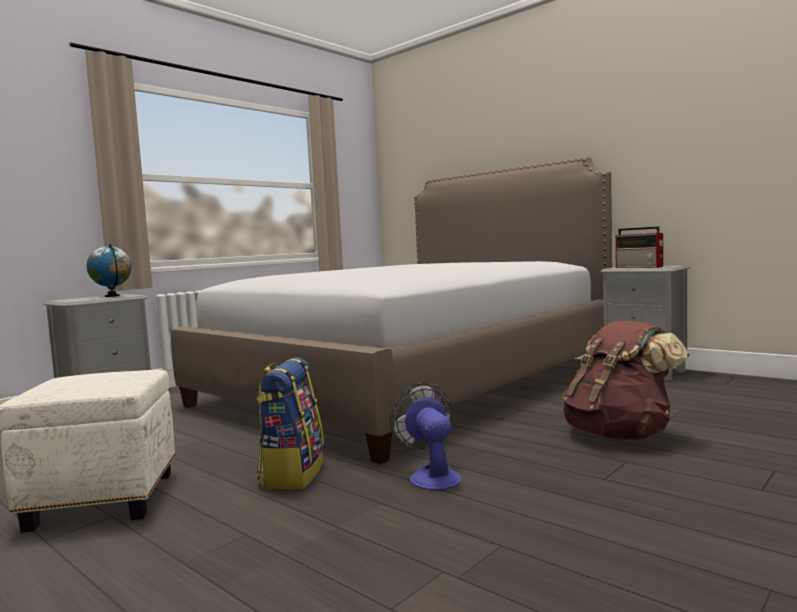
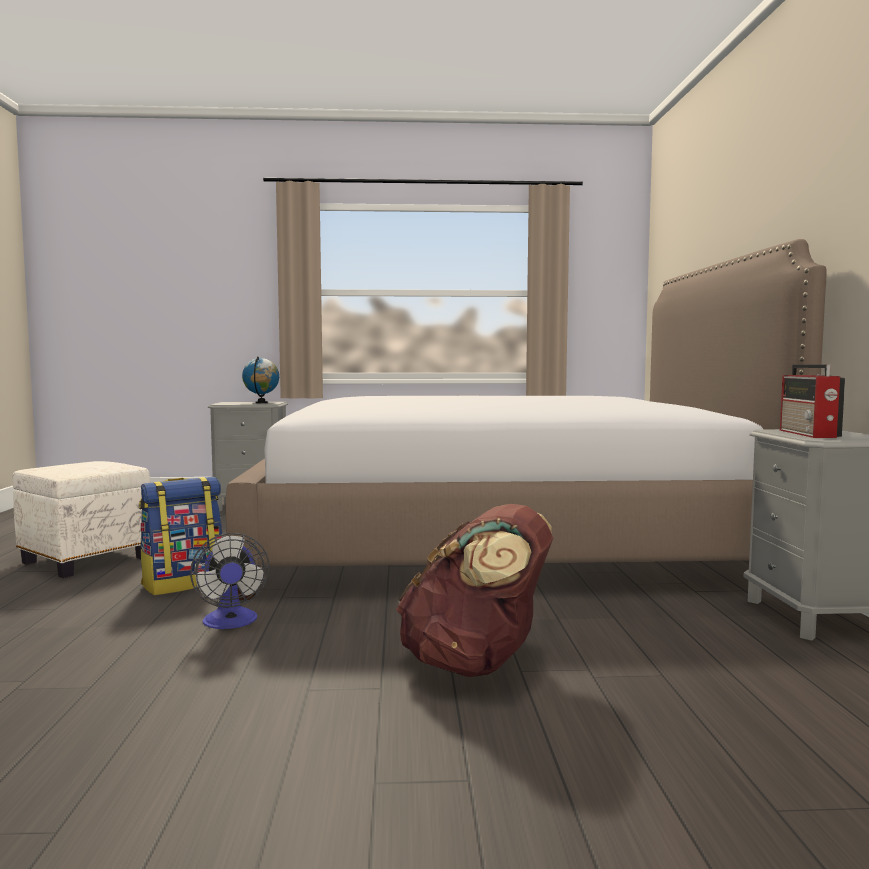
camera: 45 degrees right, 0 degrees up
fan [390,383,461,490] -> fan turned 135 degrees clockwise [190,533,270,629]

